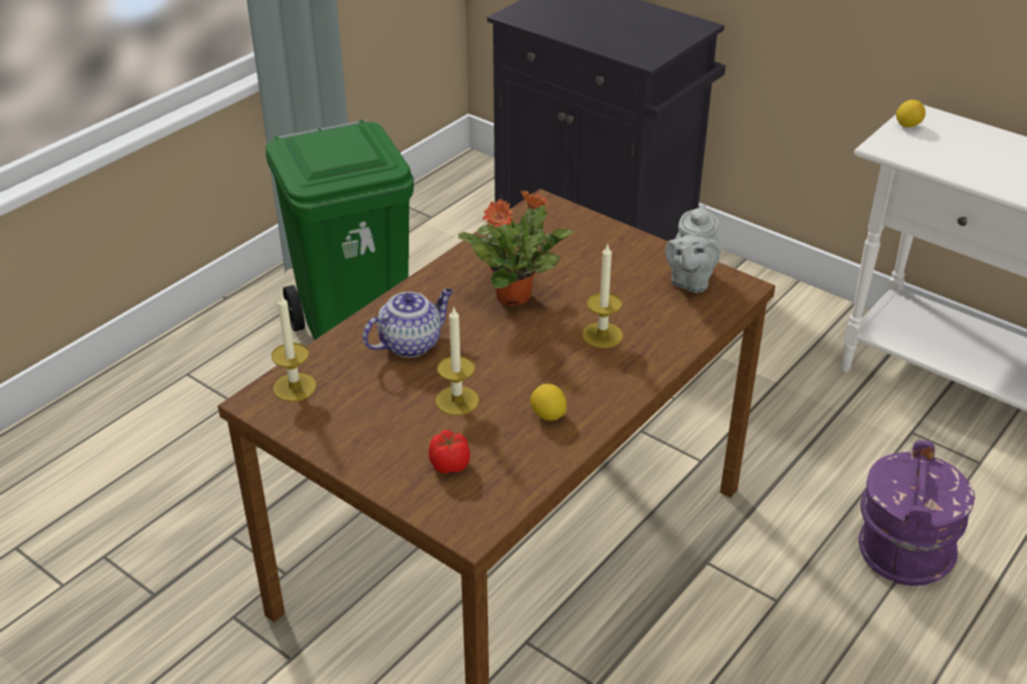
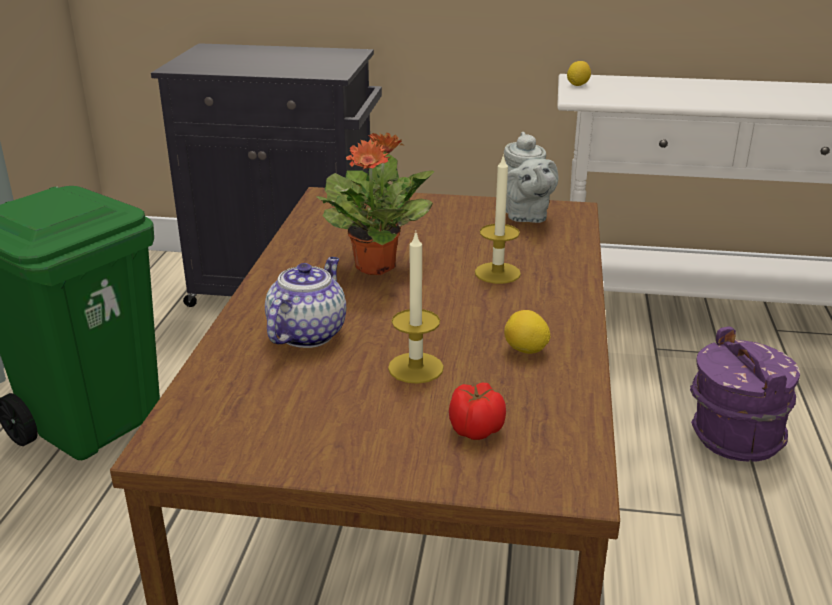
camera: 30 degrees left, 10 degrees down
candle [271,293,317,402] -> none

